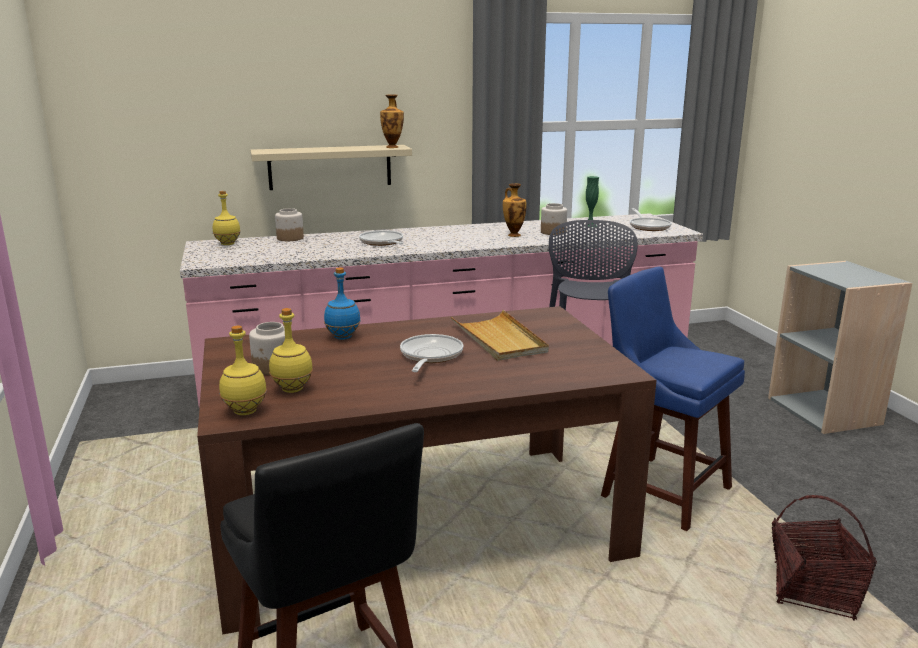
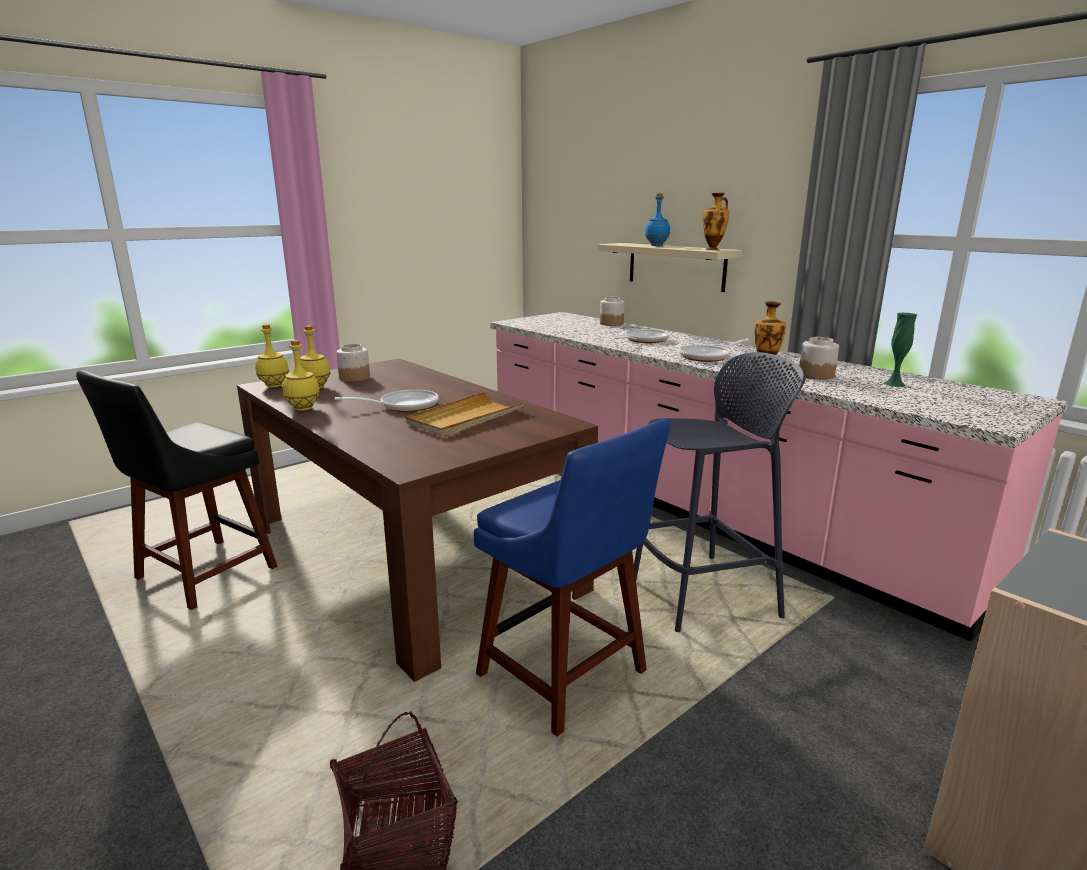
camera: 65 degrees right, 0 degrees up
yellow bottle [213,191,241,245] -> yellow bottle moved to [283,340,320,411]
blue bottle [324,268,361,340] -> blue bottle moved to [645,193,670,246]
blue chair [601,267,745,531] -> blue chair turned 120 degrees clockwise [474,419,670,737]
frying pan [630,208,672,231] -> frying pan moved to [679,339,749,362]

